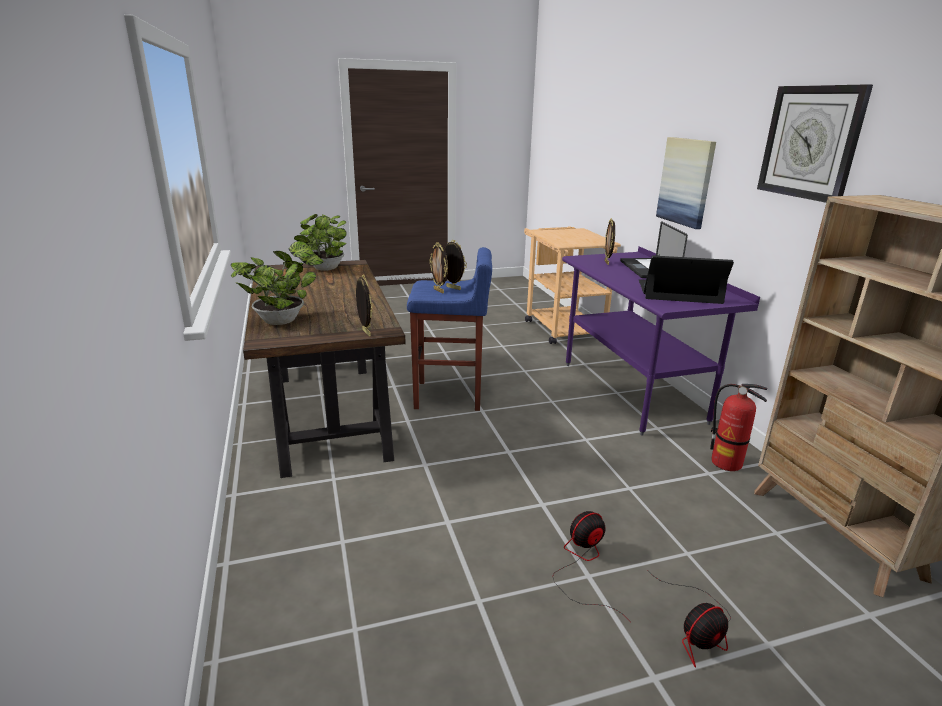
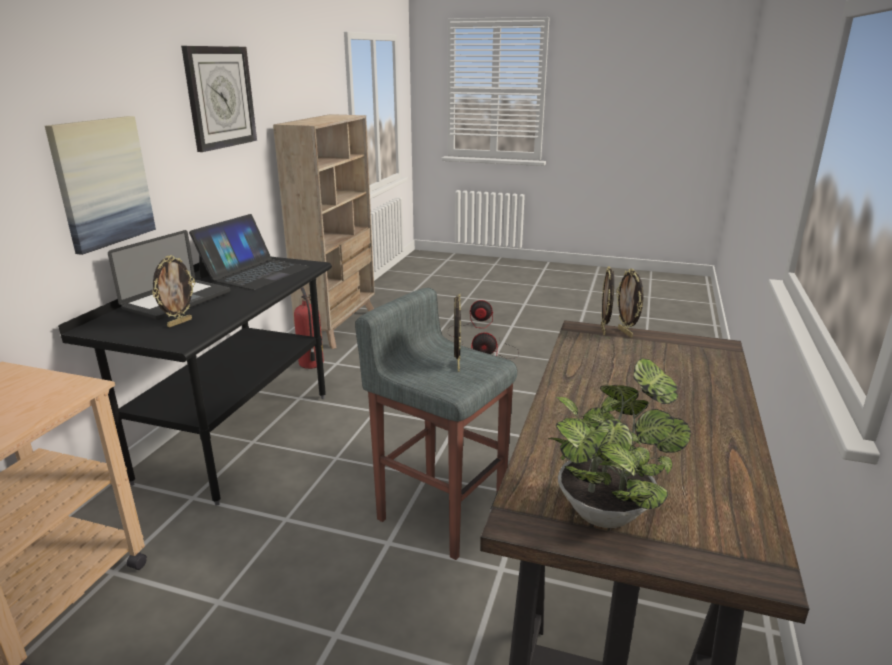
camera: 145 degrees left, 0 degrees up
potted plant [231,241,324,325] -> none
blue stool [407,247,492,411] -> grey stool [355,288,517,560]
picture frame [444,240,467,290] -> picture frame moved to [616,268,644,338]
purple desk [562,247,760,436] -> black desk [58,257,332,506]
laptop [639,256,734,304] -> laptop turned 105 degrees counterclockwise [189,214,310,290]

